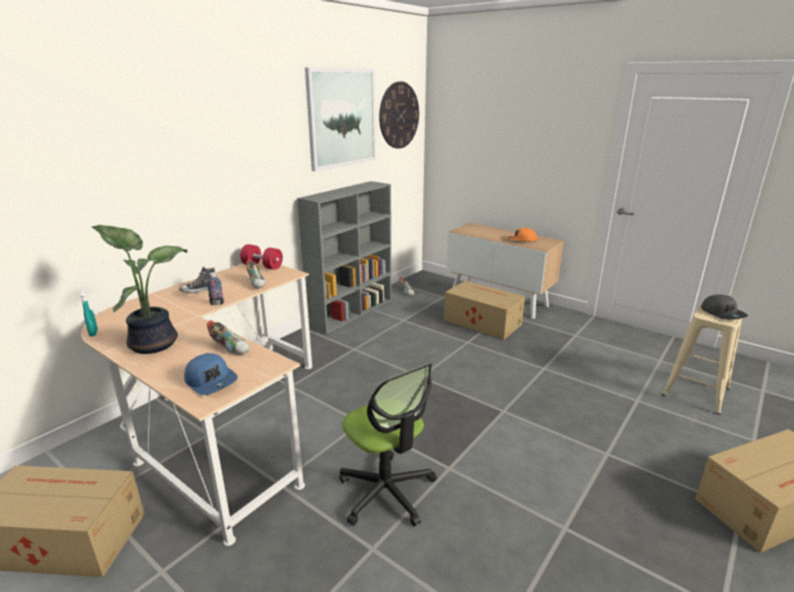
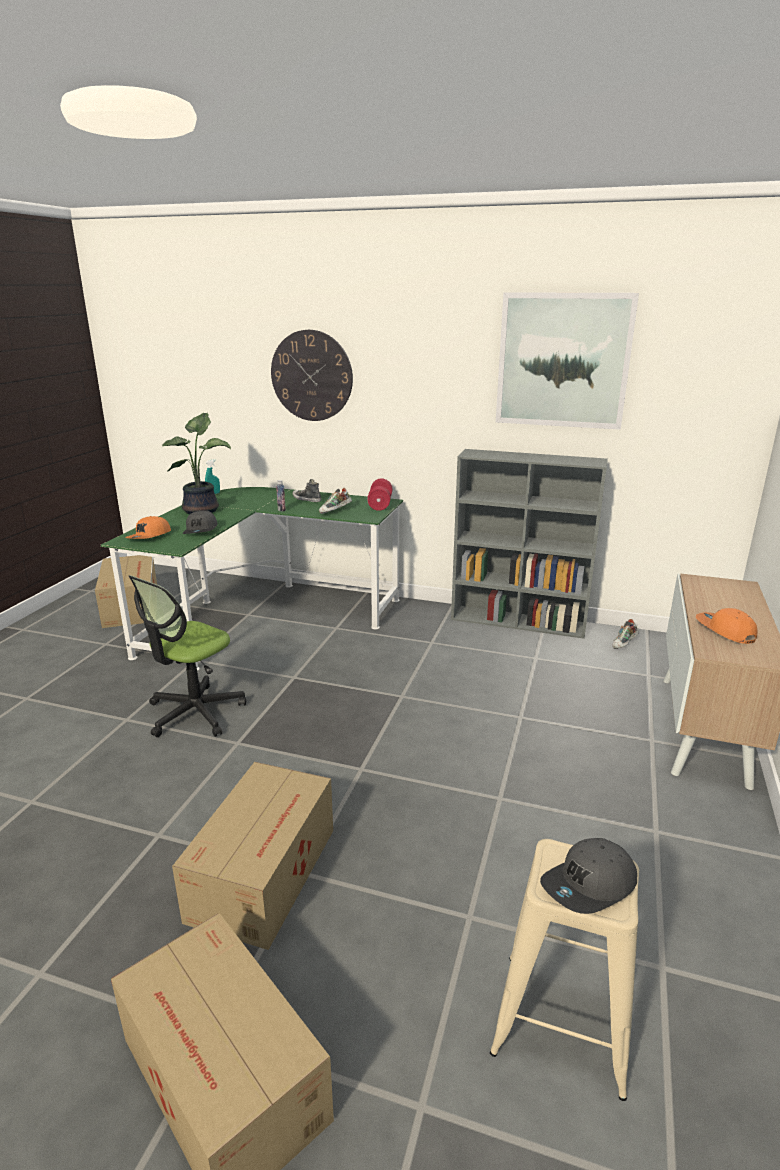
camera: 70 degrees right, 0 degrees up
beige desk [81,259,312,546] -> green desk [101,487,403,671]
blue cap [184,353,238,395] -> orange cap [125,516,171,539]
shoe [207,320,250,355] -> grey cap [183,511,218,534]
wall clock [379,82,419,149] -> wall clock moved to [271,330,353,421]
cardboard box [444,280,525,340] -> cardboard box moved to [172,762,333,950]

